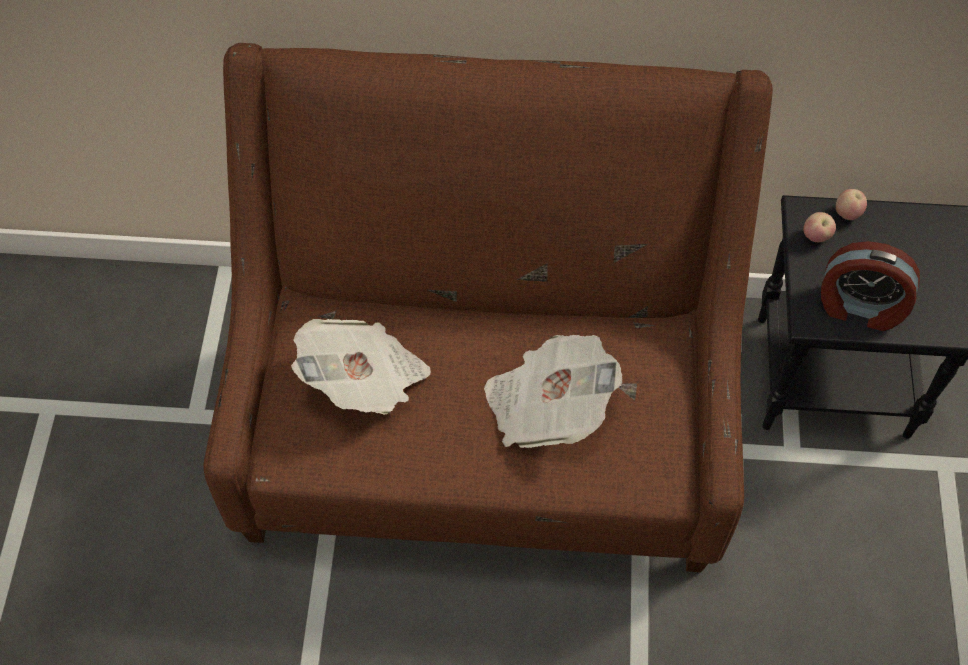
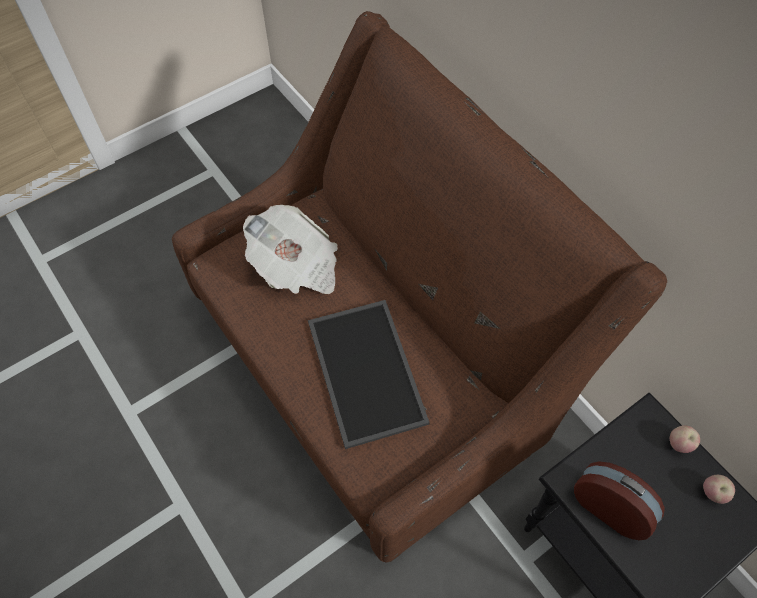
camera: 50 degrees right, 0 degrees up
newspaper [484,335,622,448] -> tray [308,300,430,449]
apple [803,212,836,242] -> apple moved to [703,475,735,504]
alarm clock [821,241,920,331] -> alarm clock turned 150 degrees clockwise [574,462,665,540]

